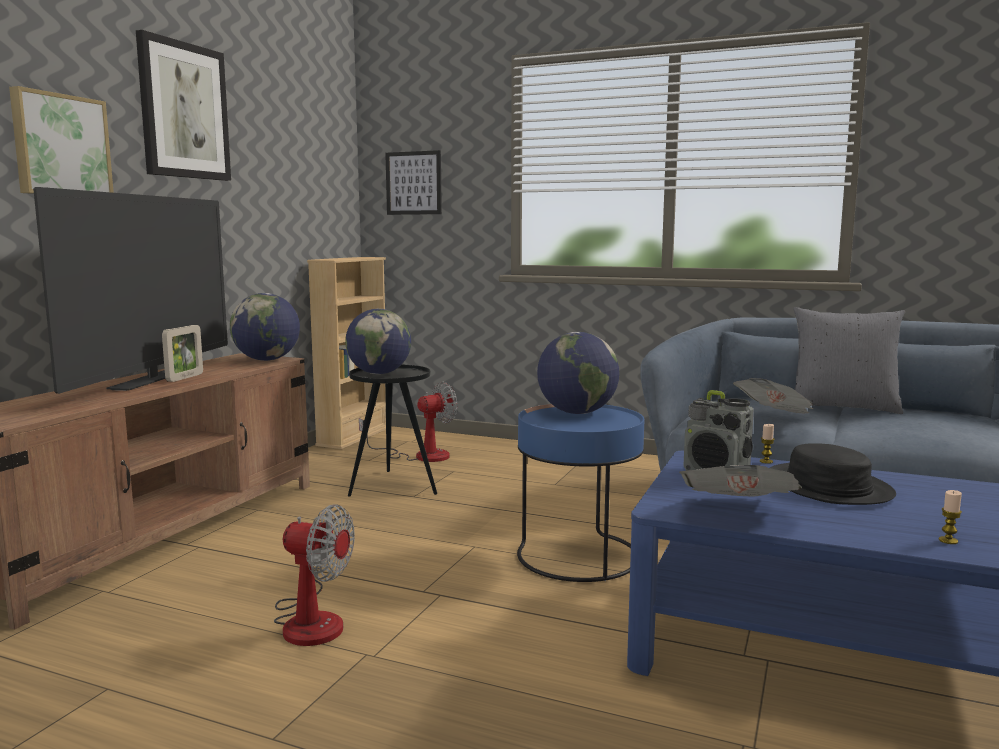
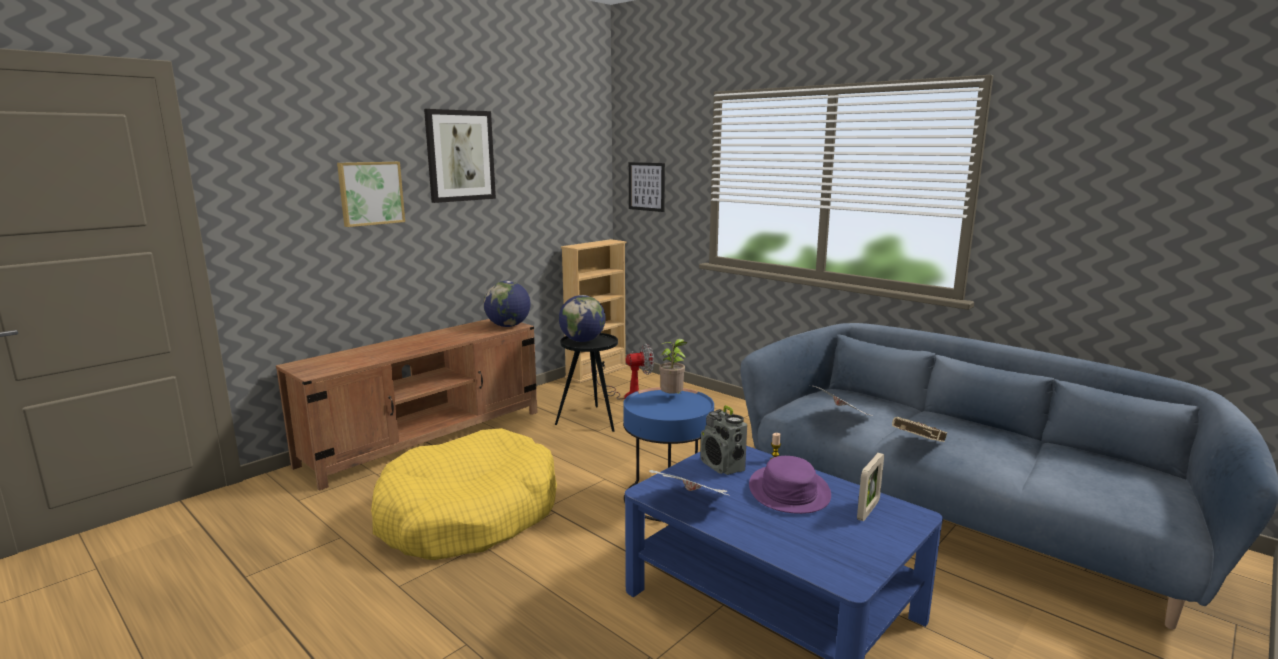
camera: 20 degrees right, 5 degrees up
television [33,187,228,394] -> none
picture frame [162,325,203,382] -> picture frame moved to [857,453,884,521]
fan [274,504,355,646] -> yellow dog bed [371,428,557,560]
globe [537,332,620,414] -> potted plant [659,339,688,394]
black hat [770,443,896,505] -> purple hat [749,456,831,514]
grey pillow [793,307,905,414] -> none
candle [939,490,962,544] -> none
none -> beige book [892,417,948,442]

